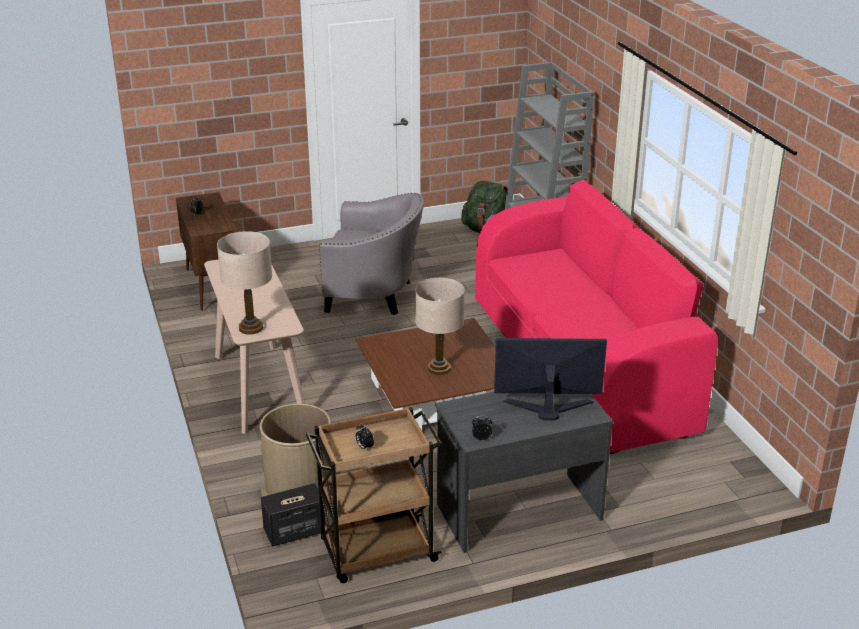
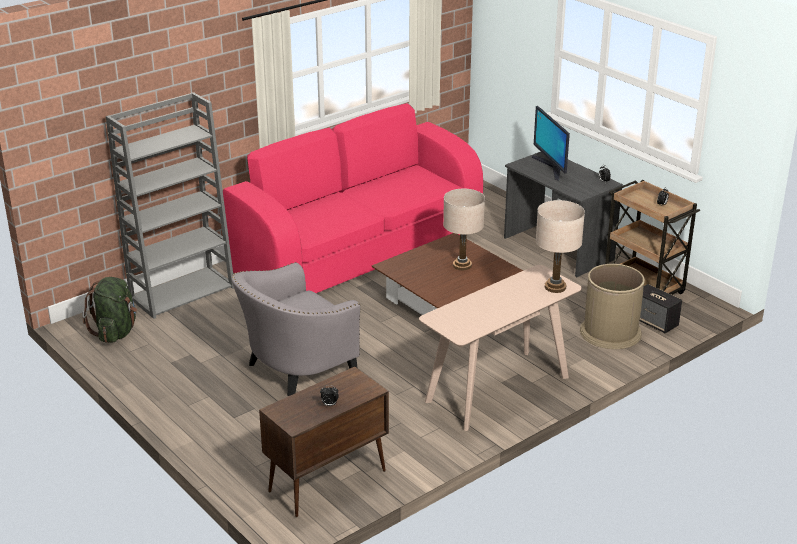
camera: 110 degrees left, 0 degrees up
grey armchair [319,193,424,315] -> grey armchair turned 120 degrees counterclockwise [231,262,361,396]

